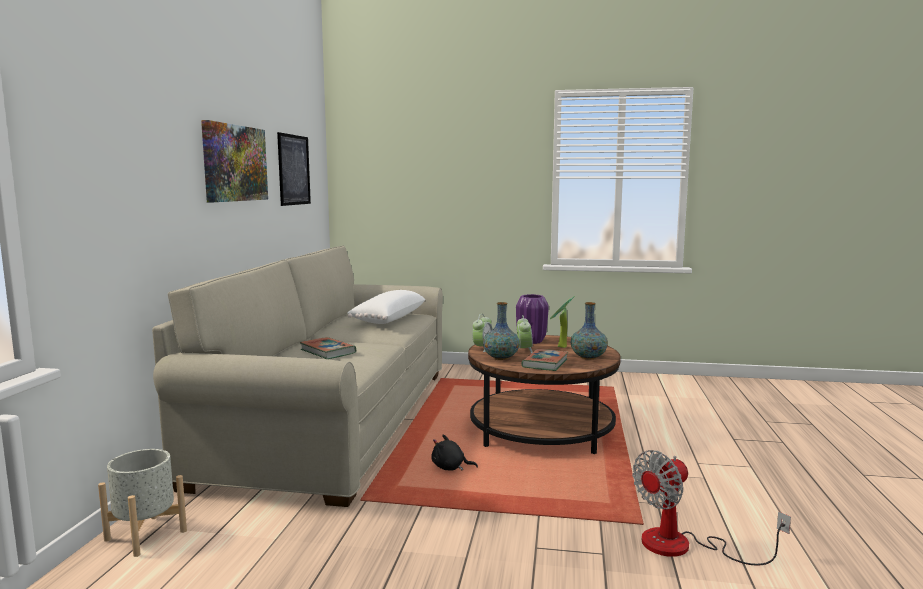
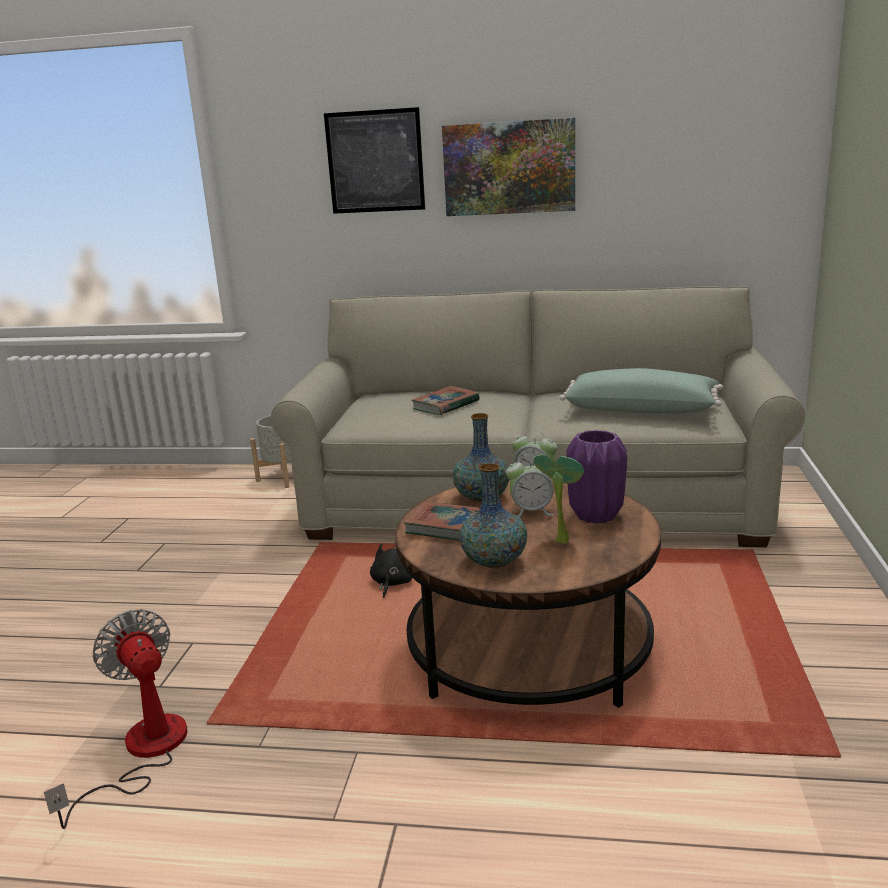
camera: 90 degrees right, 10 degrees up
picture [277,132,311,206] -> picture moved to [324,107,425,214]
white pillow [347,290,425,324] -> green pillow [559,368,723,413]

